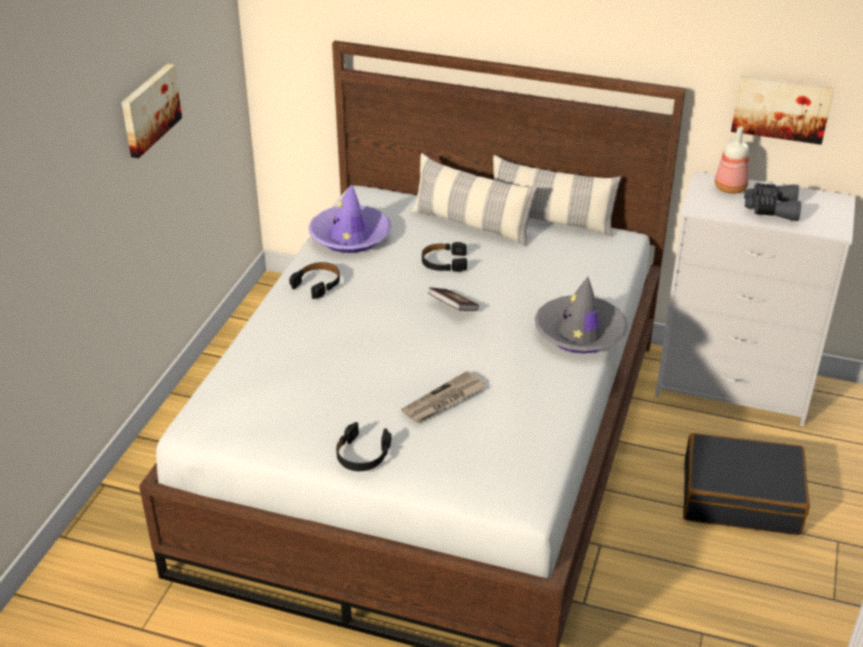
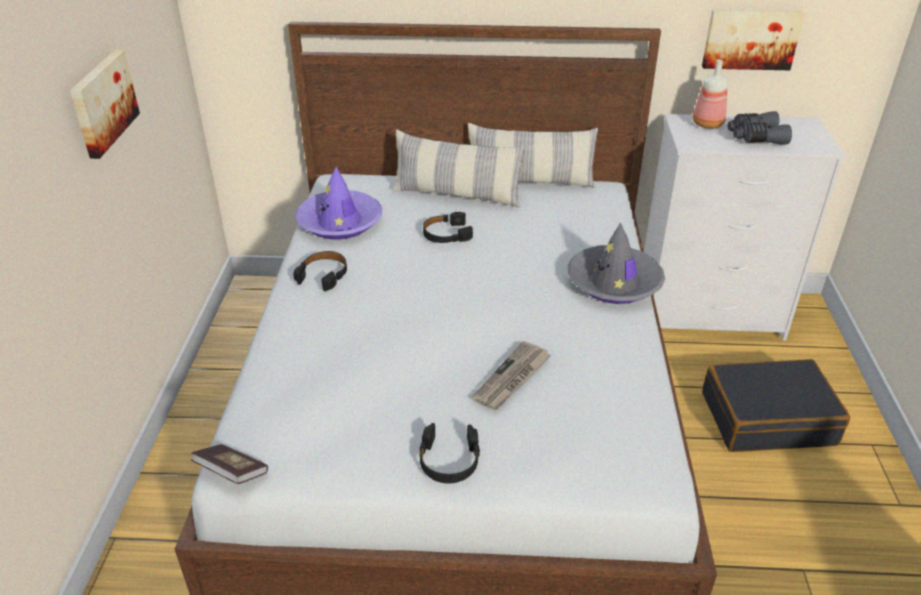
camera: 15 degrees left, 0 degrees up
book [428,288,479,311] -> book moved to [191,444,268,484]

